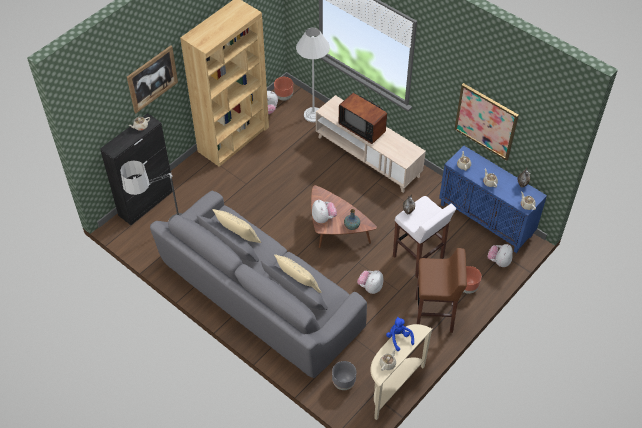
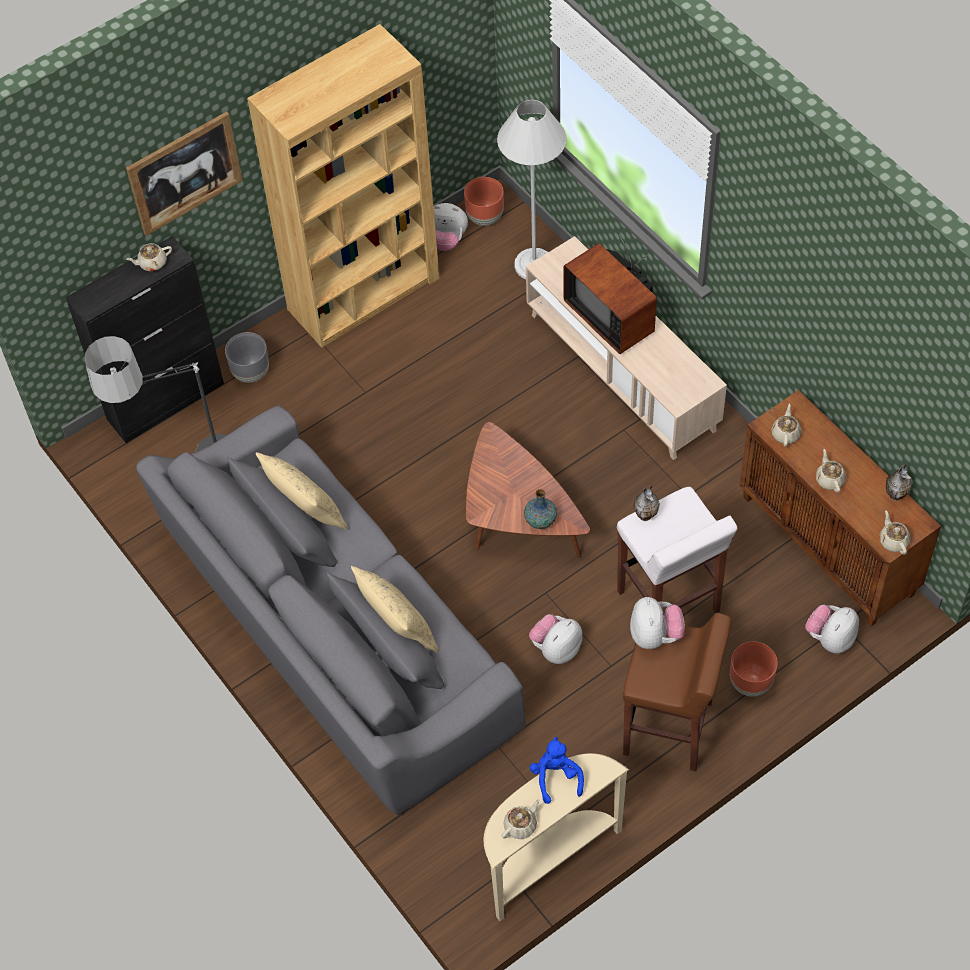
camera: 15 degrees right, 5 degrees up
plush toy [312,199,337,223] -> plush toy moved to [630,597,685,649]
grey planter [332,361,356,390] -> grey planter moved to [225,332,269,383]
blue cabinet [439,146,547,253] -> brown cabinet [739,390,941,627]
picture [454,83,519,161] -> none

